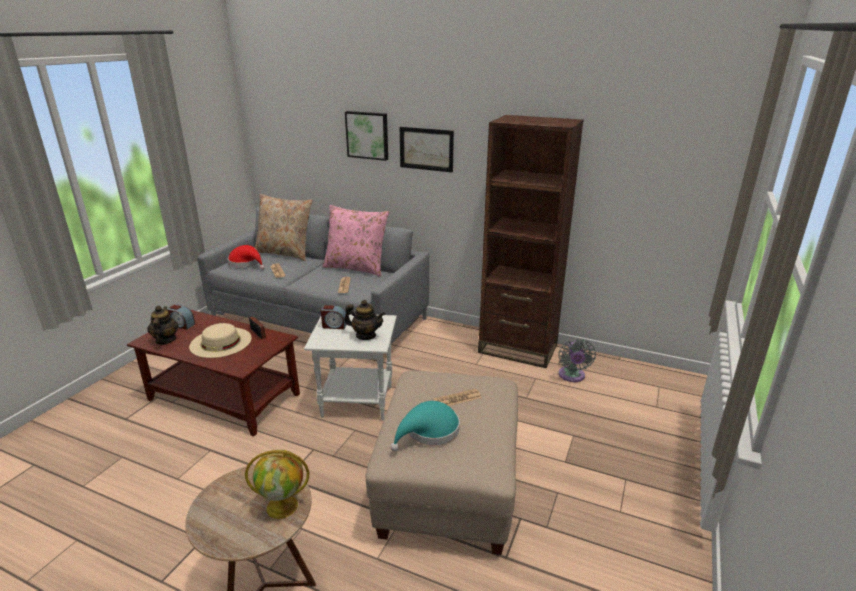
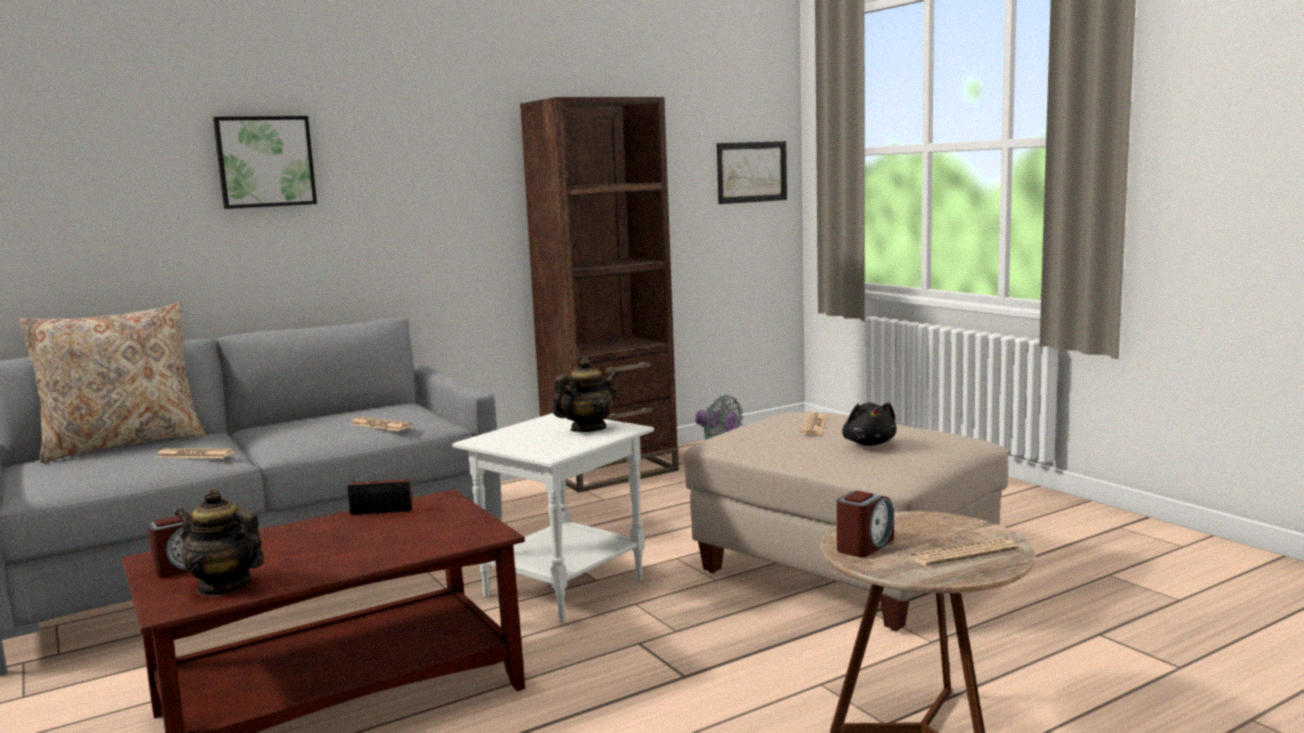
camera: 55 degrees left, 15 degrees down
beige hat [189,323,252,358] -> none
red hat [228,245,265,270] -> none
globe [245,449,309,519] -> none
alarm clock [321,305,347,329] -> alarm clock moved to [837,491,894,557]
pink pillow [322,205,389,276] -> none
turquoise hat [391,401,460,451] -> black plush toy [842,403,896,446]
picture [400,127,454,172] -> picture moved to [717,141,787,204]
none -> newspaper [909,537,1018,566]

